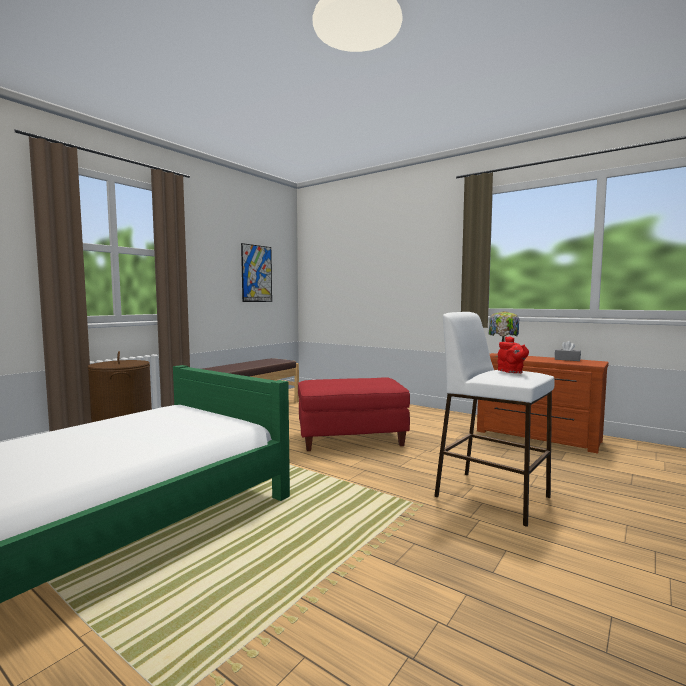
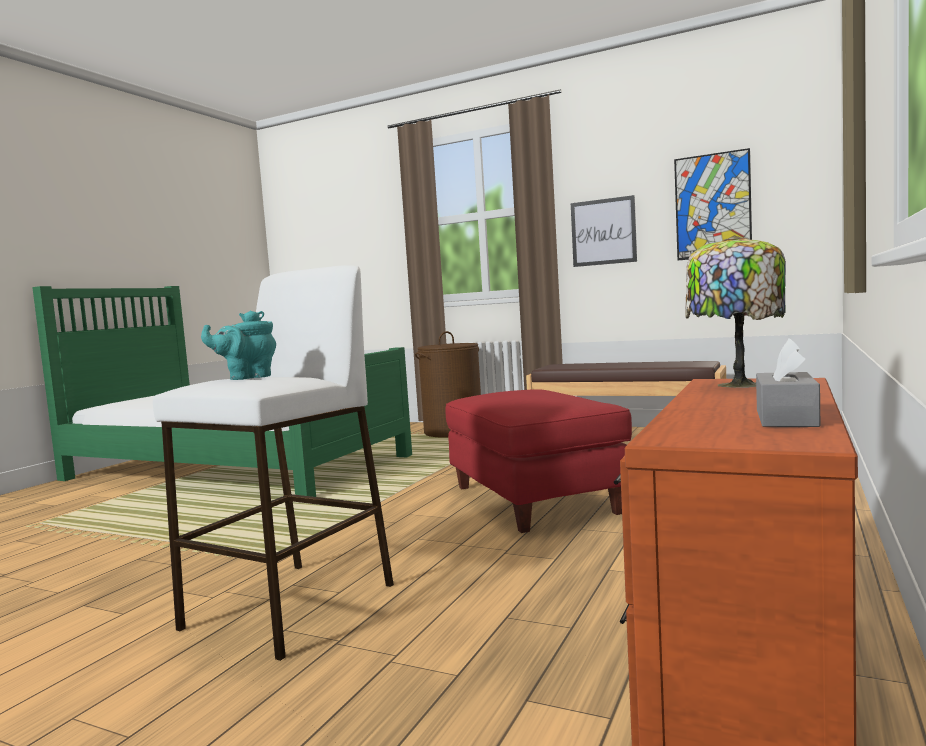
camera: 80 degrees right, 0 degrees up
red teapot [498,336,529,373] -> turquoise teapot [201,311,276,380]
none -> picture [571,195,637,267]

